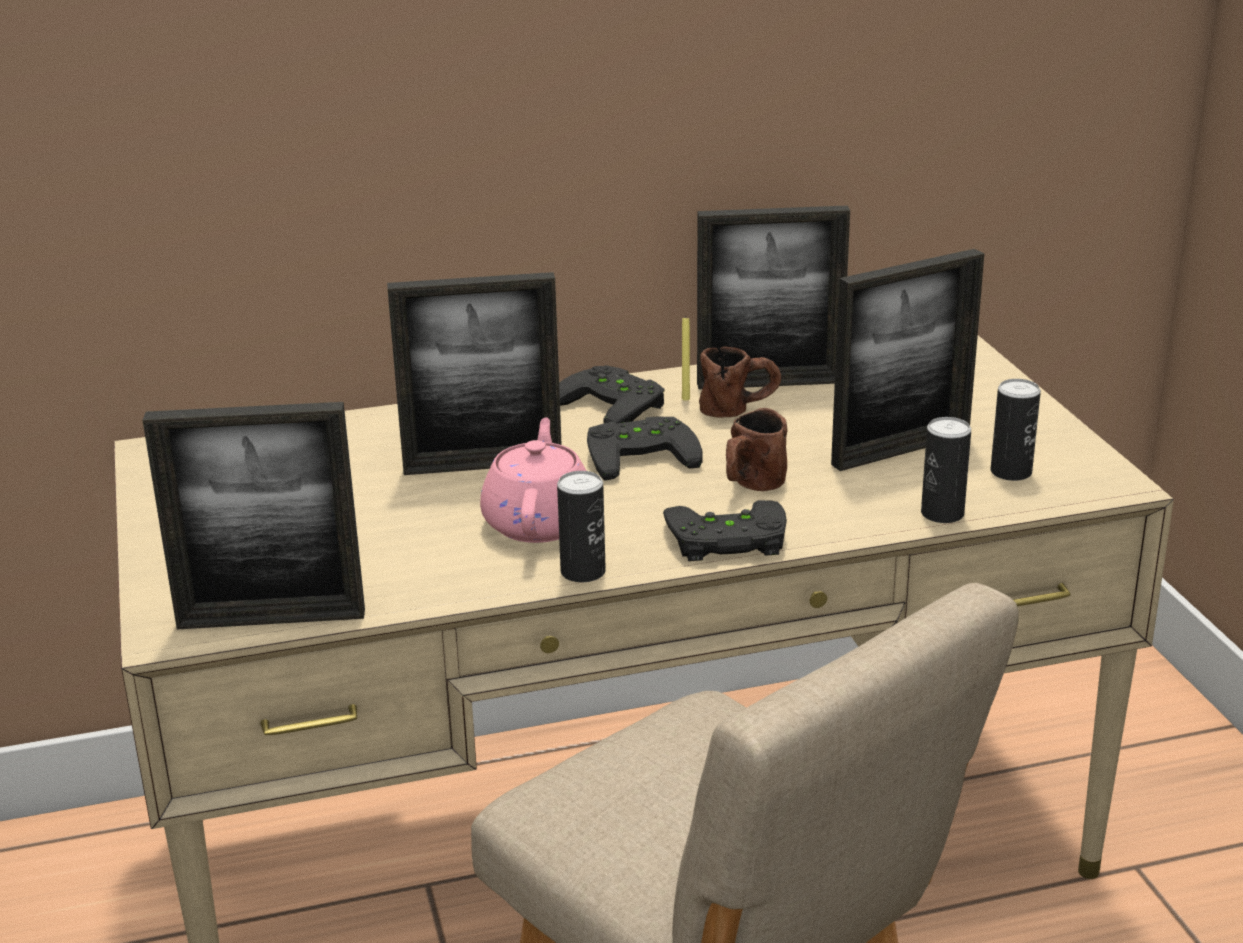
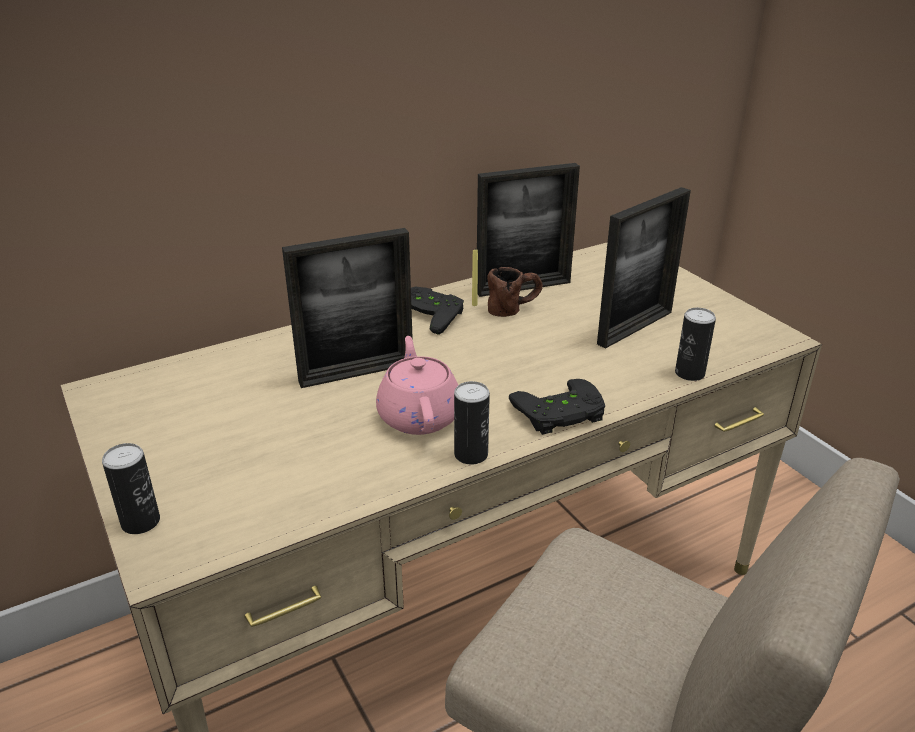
camera: 15 degrees left, 5 degrees up
picture frame [143,402,365,629] -> none
black game controller [587,417,702,481] -> none
brown mug [726,408,788,491] -> none
can [991,379,1041,481] -> can moved to [102,443,160,534]

